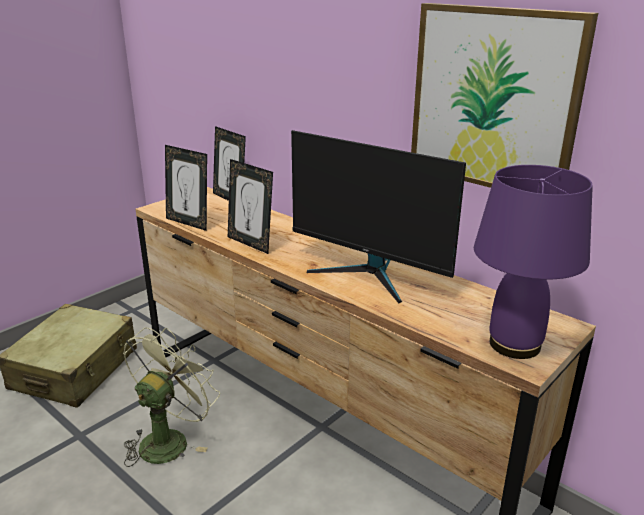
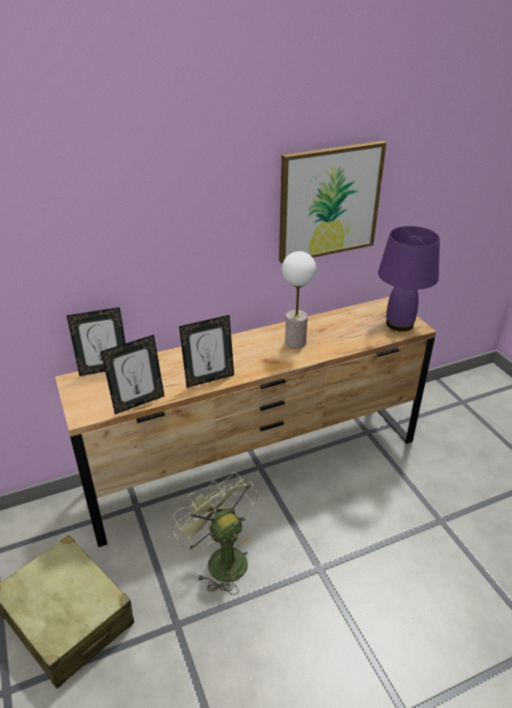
camera: 65 degrees left, 10 degrees up
monitor [291,130,466,303] -> table lamp [282,251,316,349]

